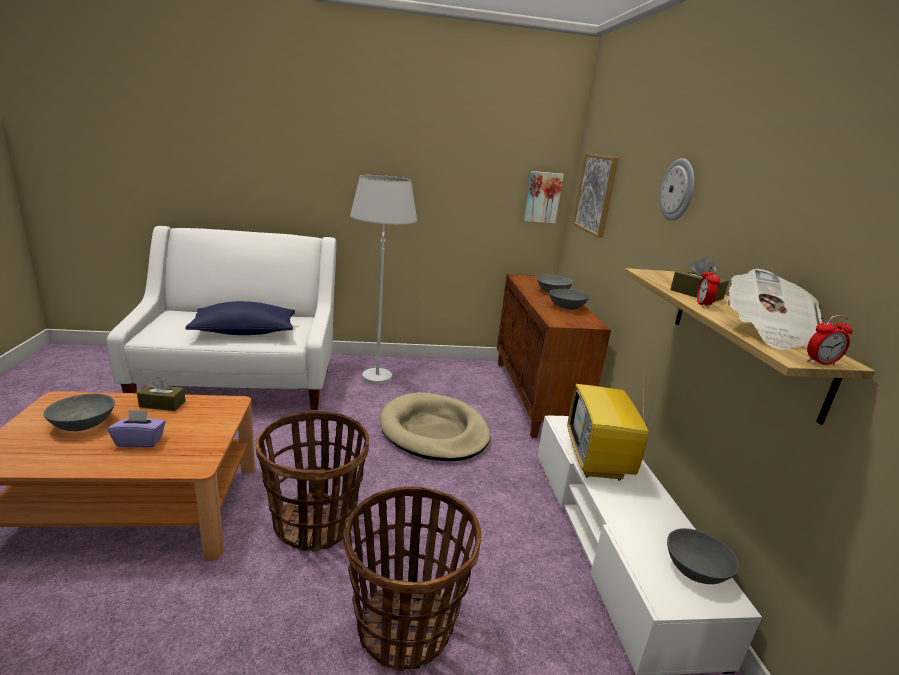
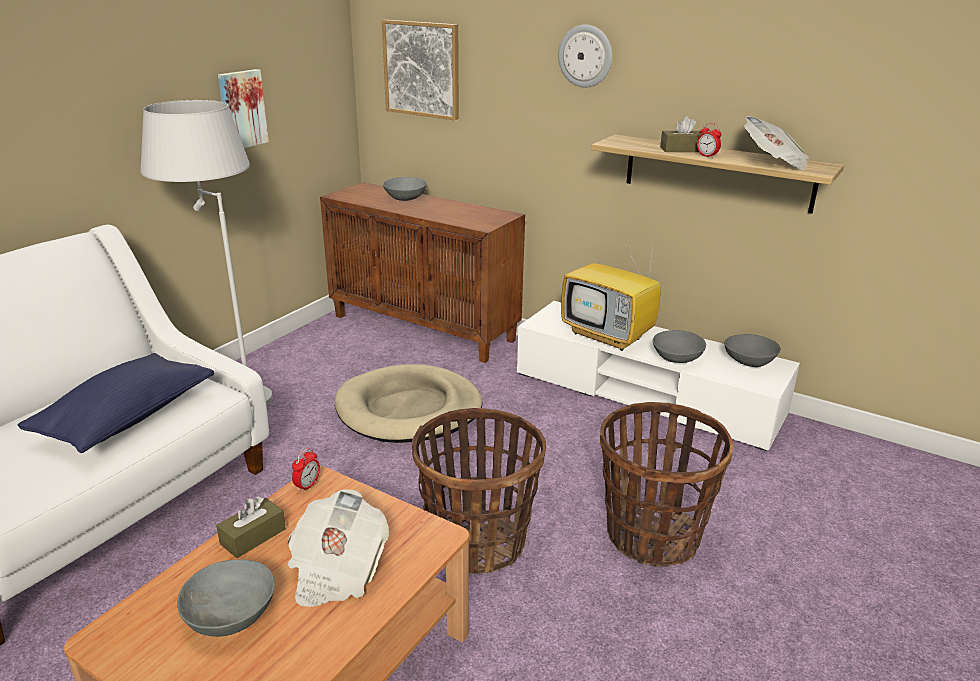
camera: 50 degrees left, 5 degrees up
purple tissue box [108,409,166,448] -> newspaper [288,489,389,607]
picture [524,171,564,224] -> picture moved to [218,69,269,148]
grey bowl [549,289,590,310] -> grey bowl moved to [653,330,706,363]
alarm clock [807,315,853,365] -> alarm clock moved to [292,448,320,493]

